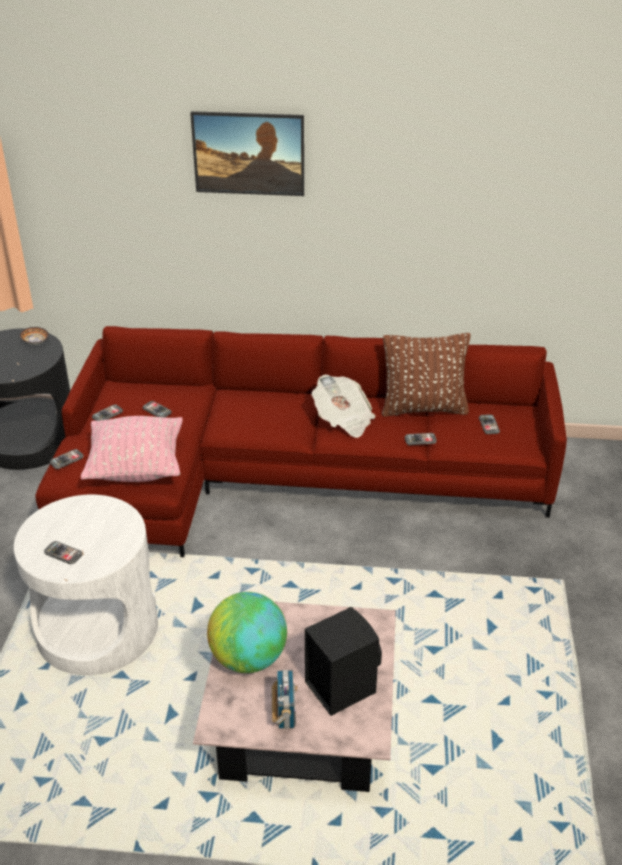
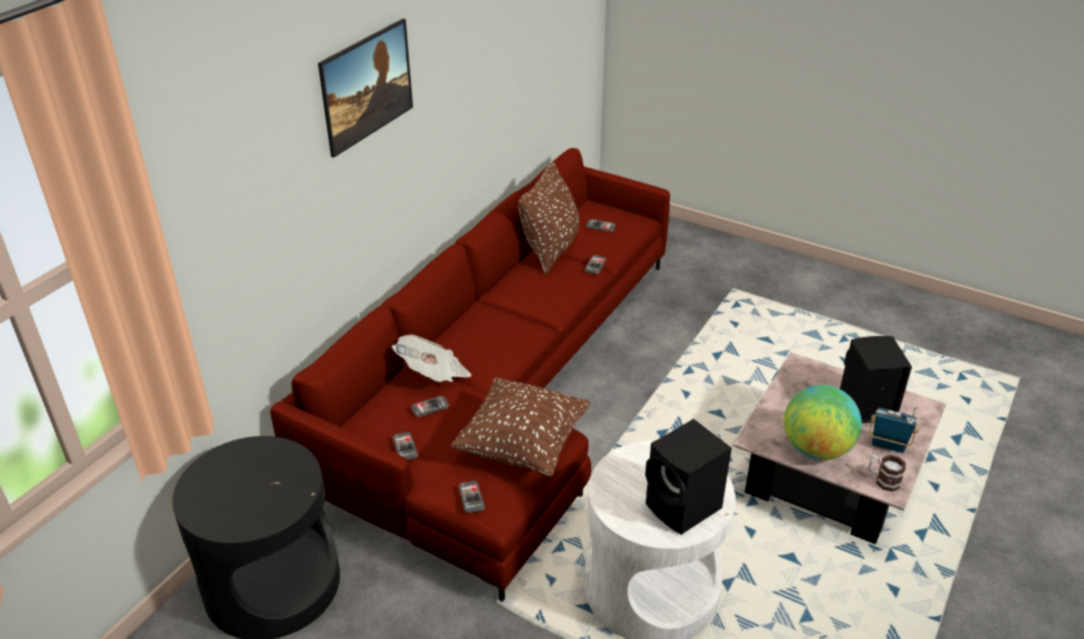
camera: 65 degrees left, 0 degrees up
bowl [19,327,49,345] -> none
phone [44,541,82,564] -> black speaker [645,419,732,535]
pink pillow [81,416,183,482] -> brown pillow [451,377,590,476]
newspaper [312,374,375,438] -> newspaper moved to [392,335,472,382]
none -> mug [869,455,906,492]

